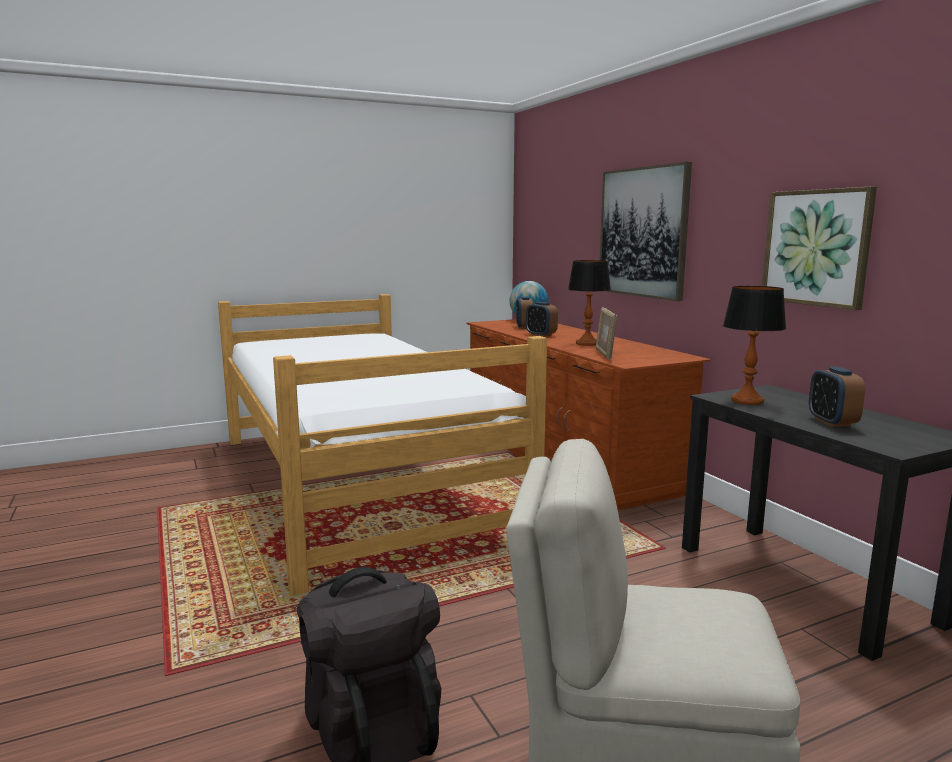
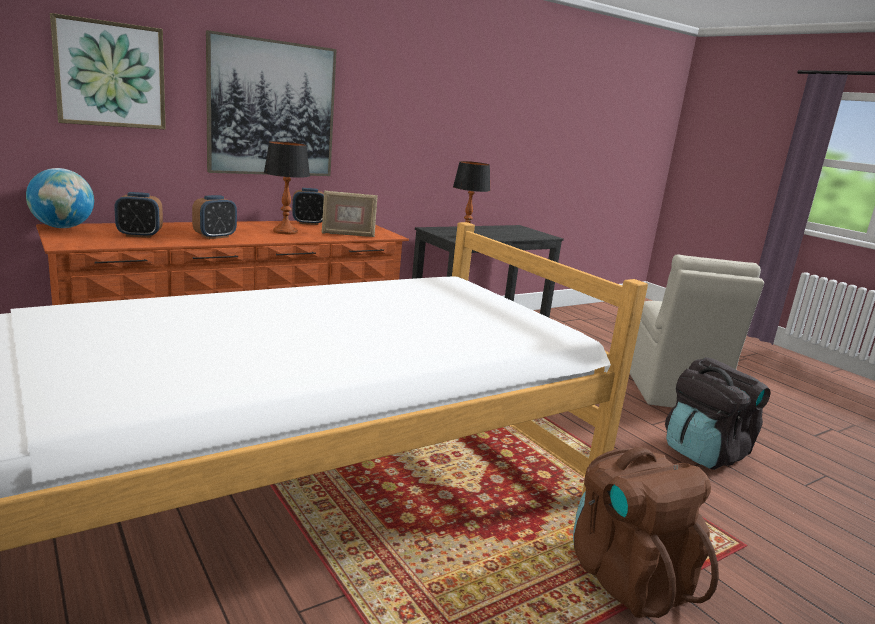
camera: 100 degrees left, 5 degrees up
picture [762,187,877,310] -> picture moved to [50,13,166,129]
alarm clock [809,367,865,427] -> alarm clock moved to [292,188,324,225]
none -> brown backpack [573,447,719,618]

